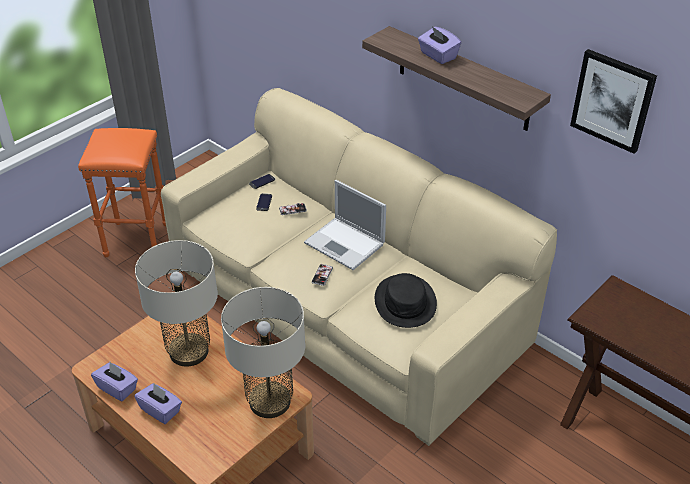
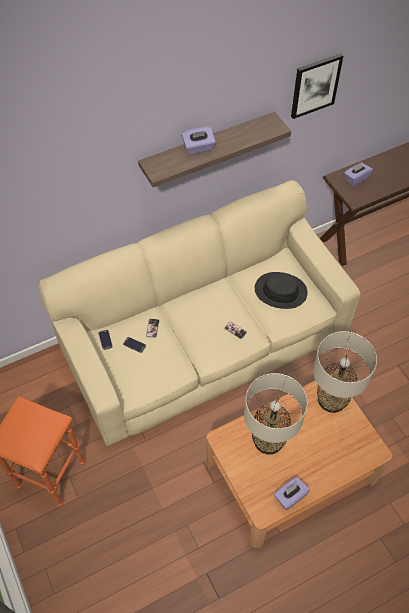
camera: 70 degrees left, 15 degrees up
purple tissue box [134,384,182,424] -> purple tissue box moved to [344,162,373,187]
laptop [304,180,386,270] -> none

